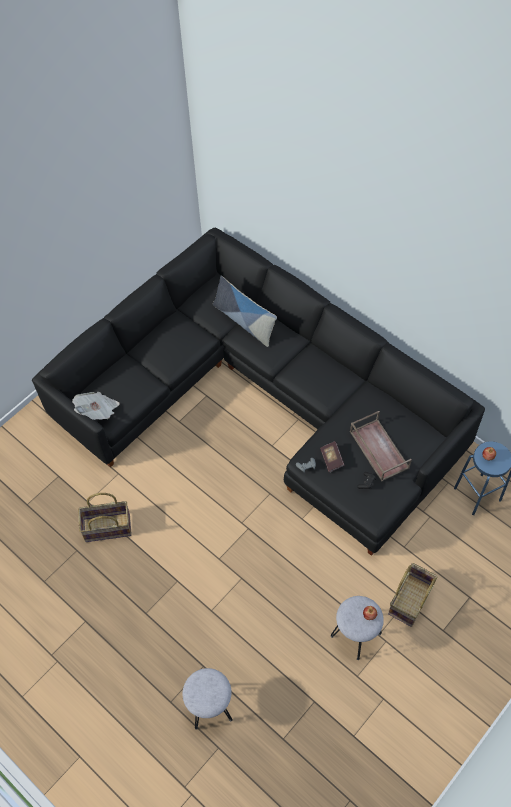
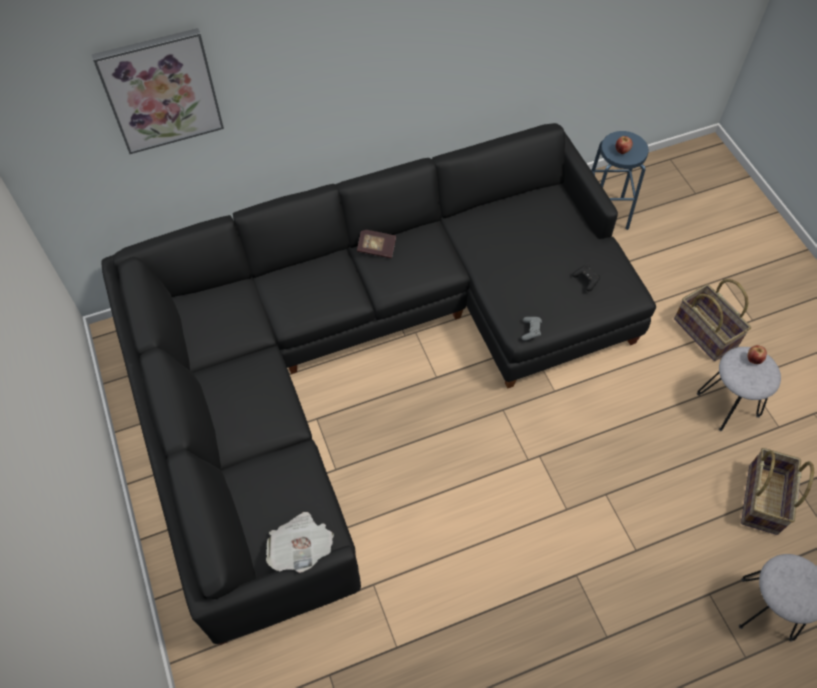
camera: 65 degrees left, 0 degrees up
basket [78,493,132,542] -> basket moved to [741,448,814,535]
pillow [213,276,277,347] -> none
book [320,441,344,473] -> book moved to [357,230,396,259]
brown tray [350,411,412,482] -> none
none -> picture [92,28,224,154]

